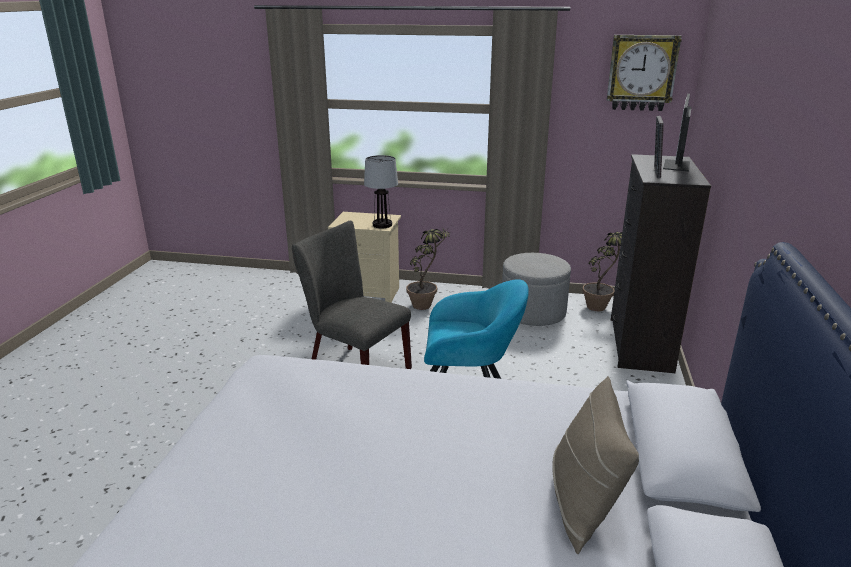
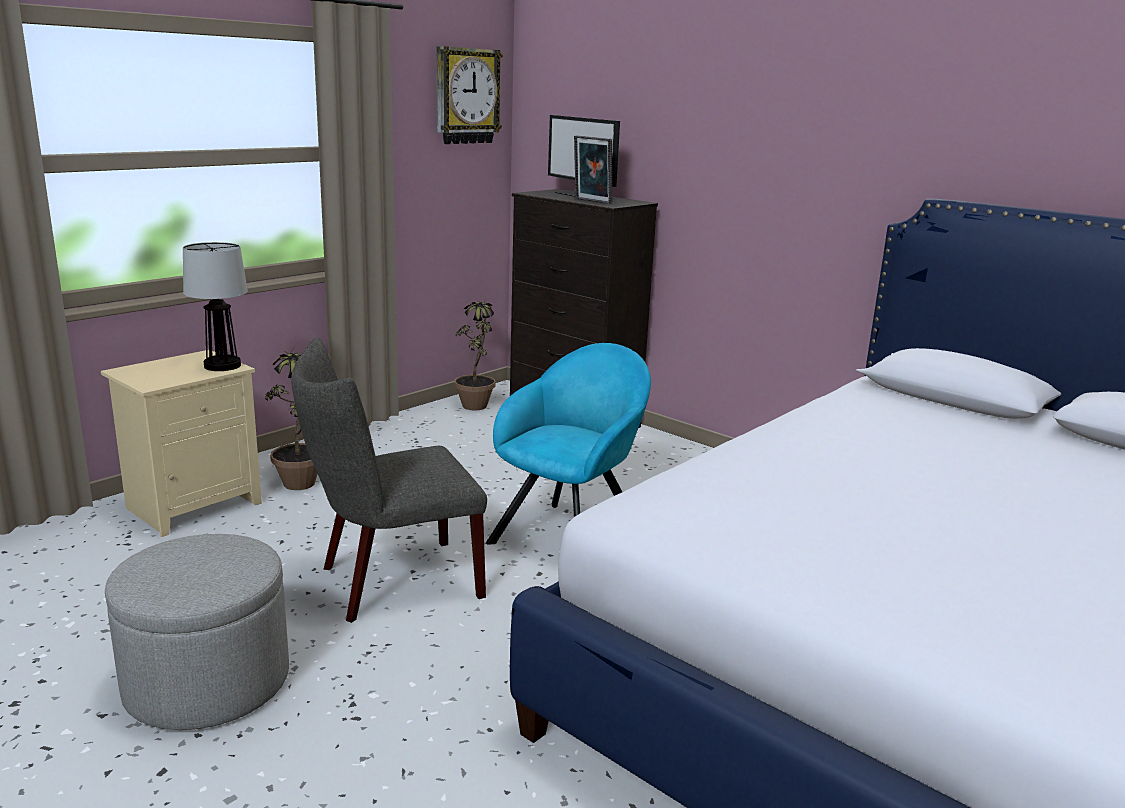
camera: 60 degrees left, 5 degrees down
grey ottoman [502,253,571,326] -> grey ottoman moved to [105,534,289,730]
beige pillow [552,376,639,554] -> none

